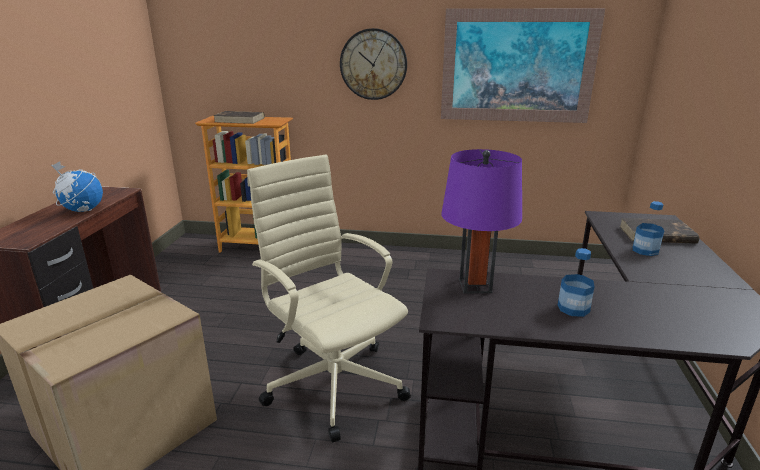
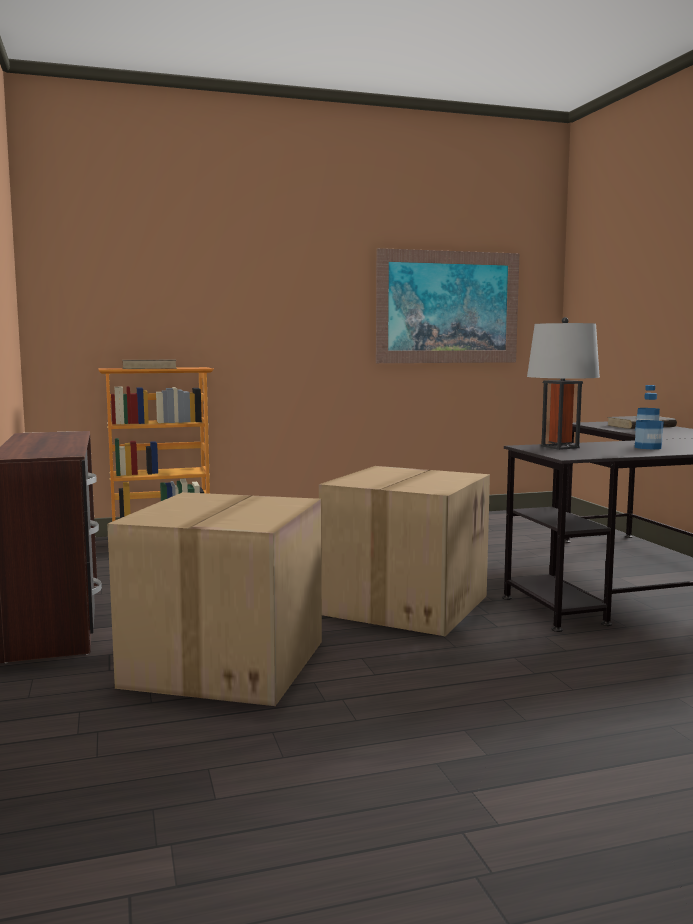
camera: 25 degrees left, 15 degrees down
globe [51,161,103,212] -> none
beige office chair [247,155,411,442] -> cardboard box [319,466,490,636]
wall clock [340,28,407,100] -> none
purple table lamp [441,149,522,293] -> grey table lamp [527,317,600,450]

